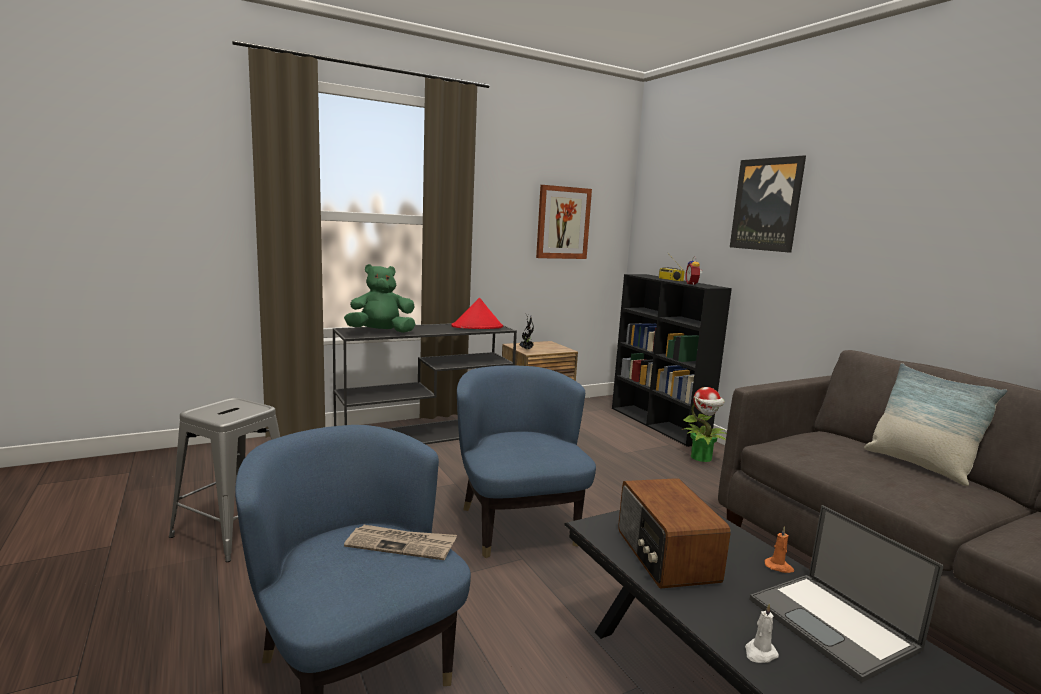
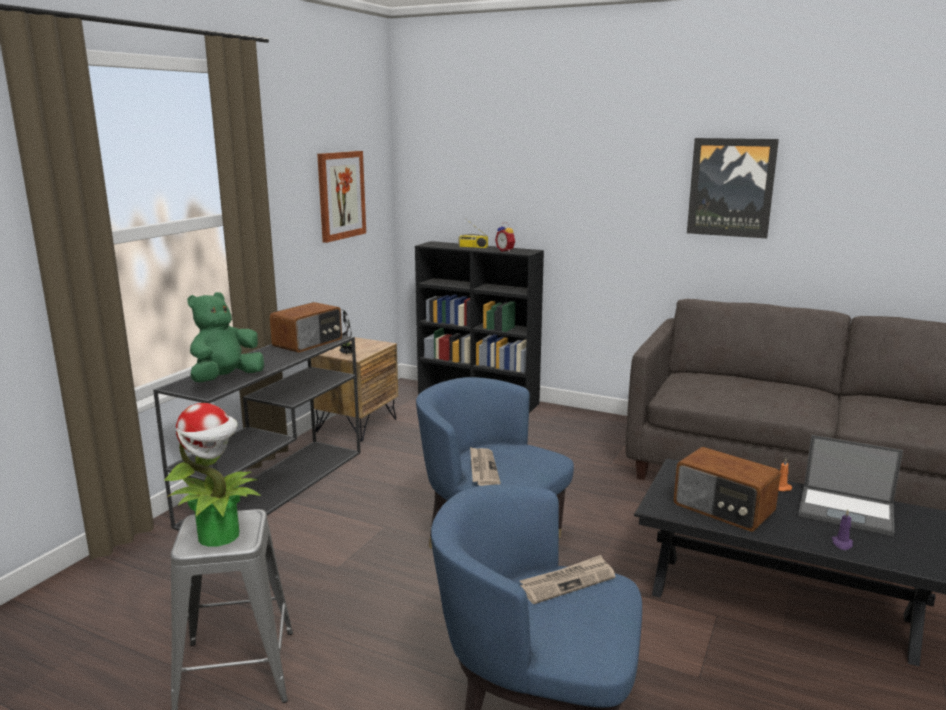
camera: 35 degrees left, 5 degrees up
red hat [451,298,503,329] -> radio [270,302,342,352]
potted plant [681,387,727,462] -> potted plant moved to [164,403,261,547]
picture [730,155,806,253] -> picture moved to [687,138,779,238]
white candle [745,604,779,663] -> purple candle [832,510,853,550]
pillow [864,363,1007,486] -> none
none -> newspaper [470,447,501,486]

